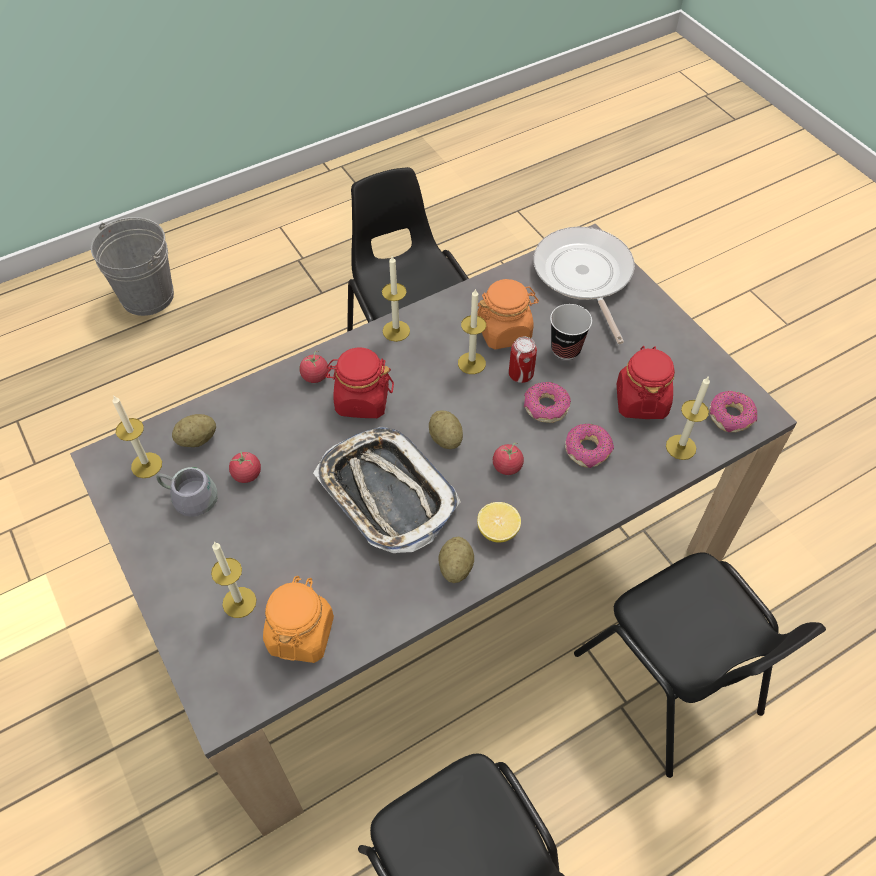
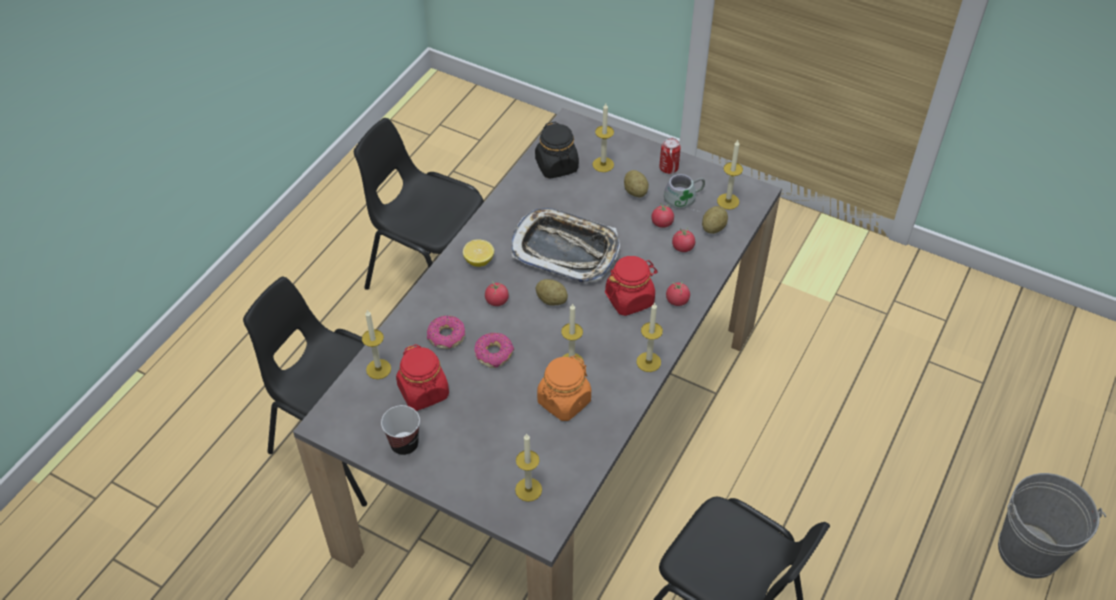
camera: 150 degrees right, 5 degrees down
orange jar [263,576,334,663] -> black jar [535,122,579,179]
potato [439,537,474,583] -> potato moved to [624,170,649,198]
can [509,337,537,383] -> can moved to [659,138,681,174]
frying pan [533,227,635,344] -> candle [515,434,542,502]
cup [550,304,592,360] -> cup moved to [381,405,420,456]
donut [709,391,757,432] -> none
none -> tomato [672,228,695,252]

